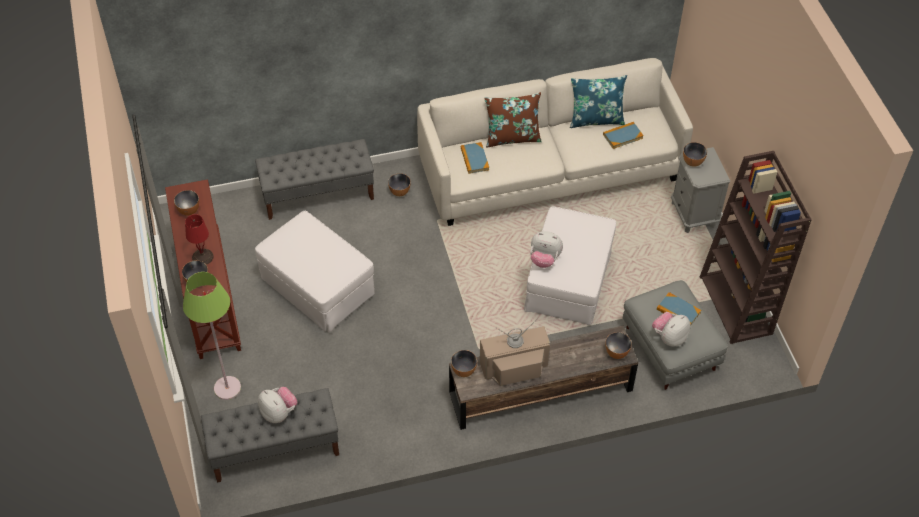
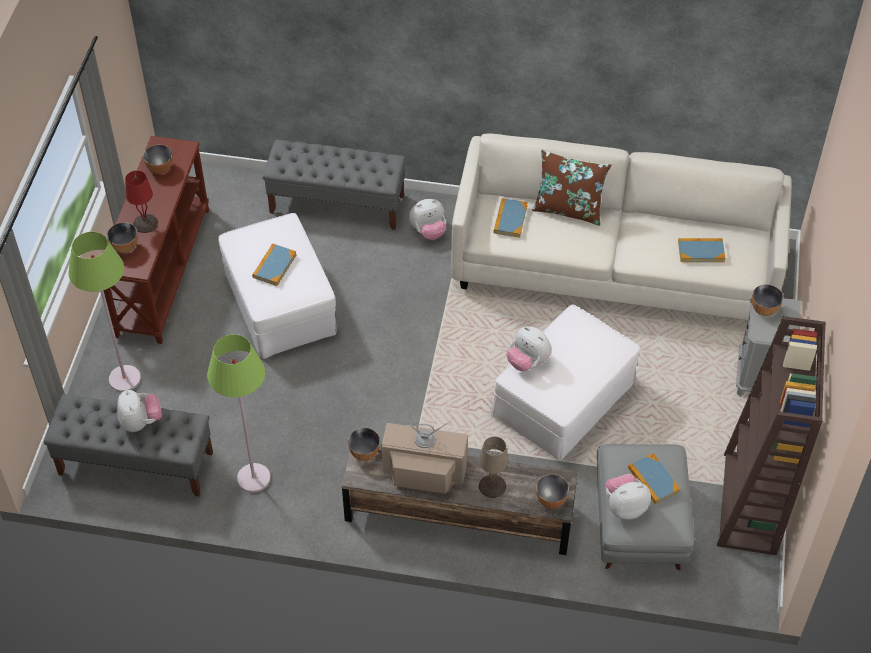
camera: 25 degrees right, 0 degrees up
bowl [388,173,411,196] -> plush toy [409,199,446,240]
blue pillow [570,75,627,128] -> none
none -> green floor lamp [207,334,270,493]
none -> book [252,243,297,286]
none -> beige table lamp [479,437,509,498]

